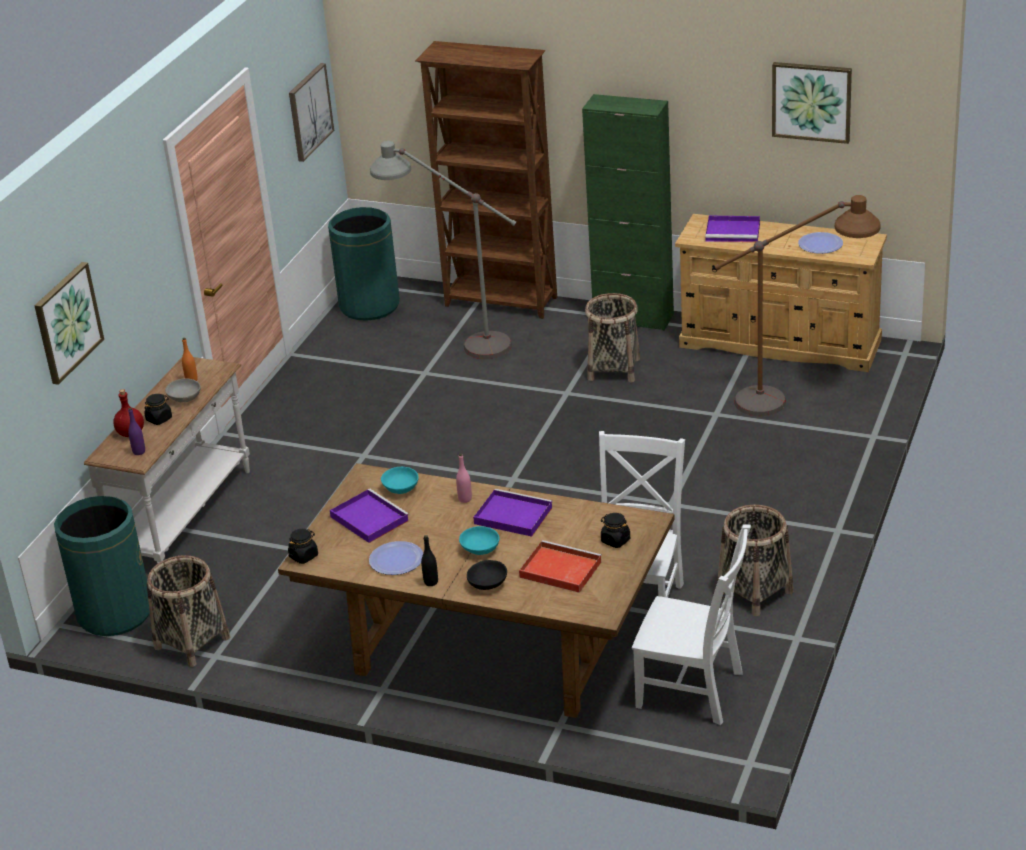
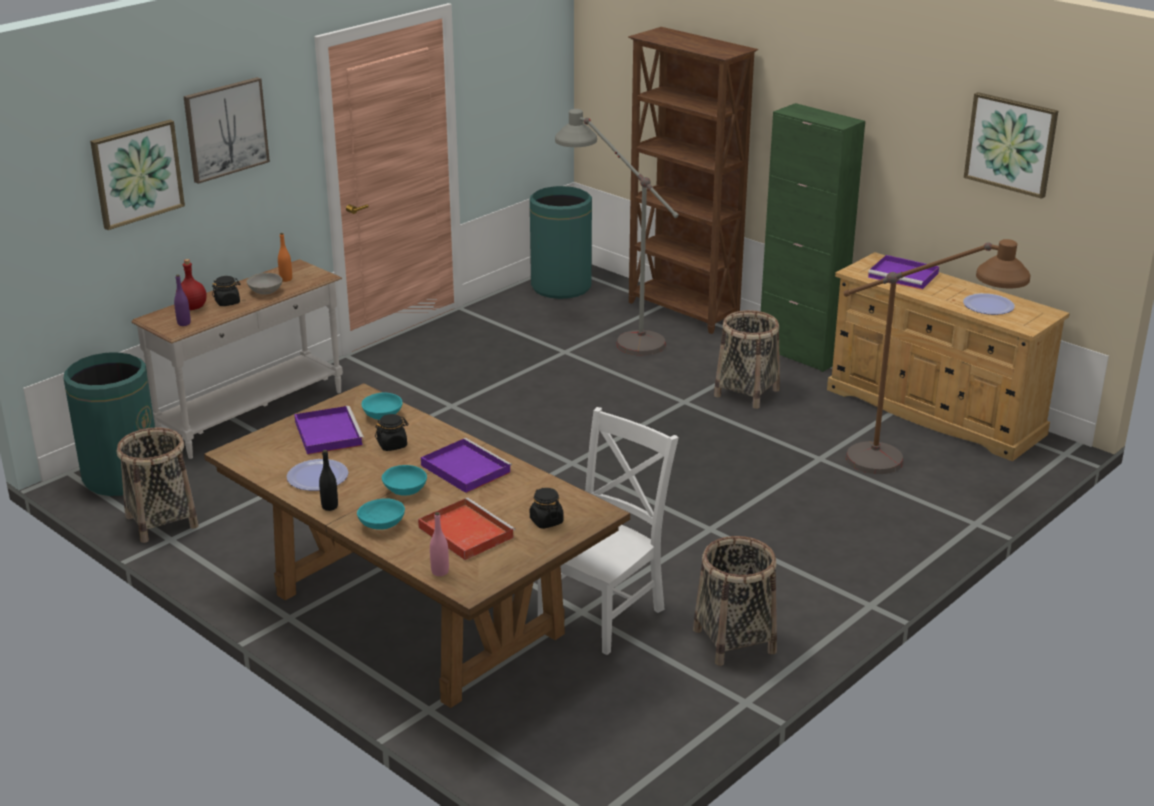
camera: 20 degrees right, 5 degrees down
black jar [288,529,318,564] -> black jar moved to [375,414,409,451]
picture [289,63,334,162] -> picture moved to [183,77,270,184]
pink bottle [456,454,472,503] -> pink bottle moved to [430,512,449,576]
black bowl [467,560,507,590] -> turquoise bowl [357,498,405,530]
white chair [632,524,751,725] -> none

